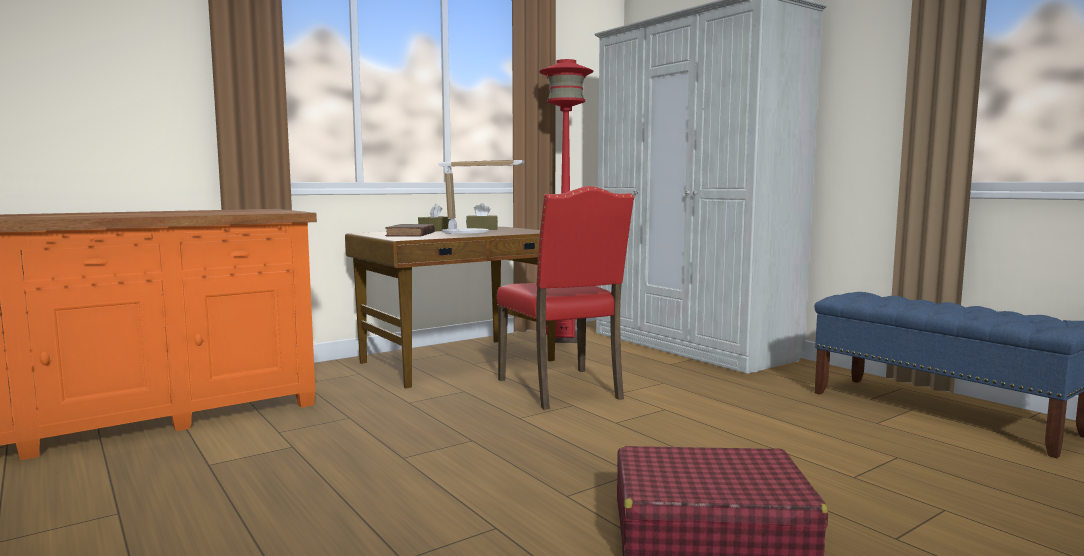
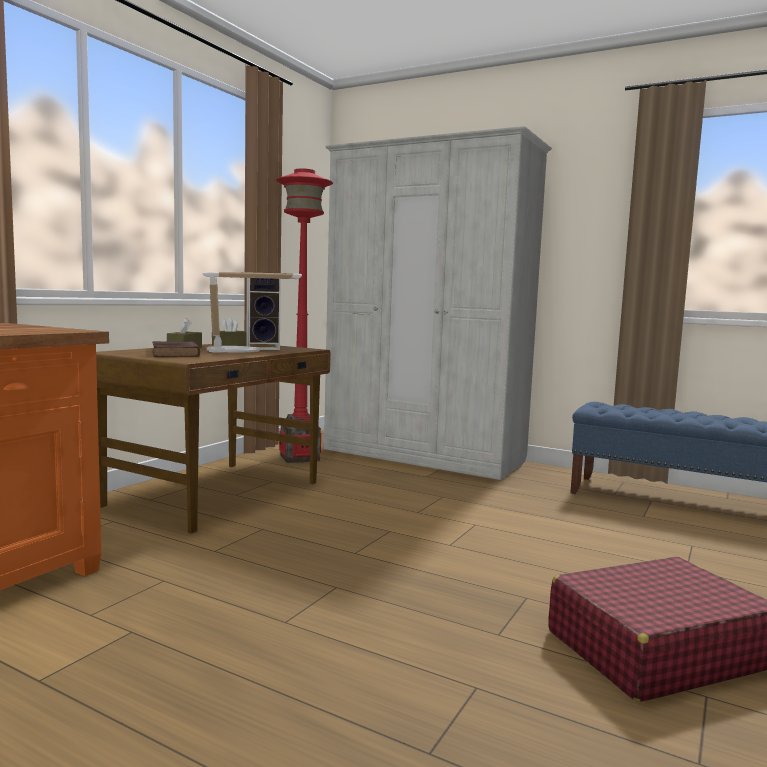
camera: 25 degrees left, 0 degrees up
red chair [497,186,634,410] -> none
none -> speaker [246,278,281,350]

